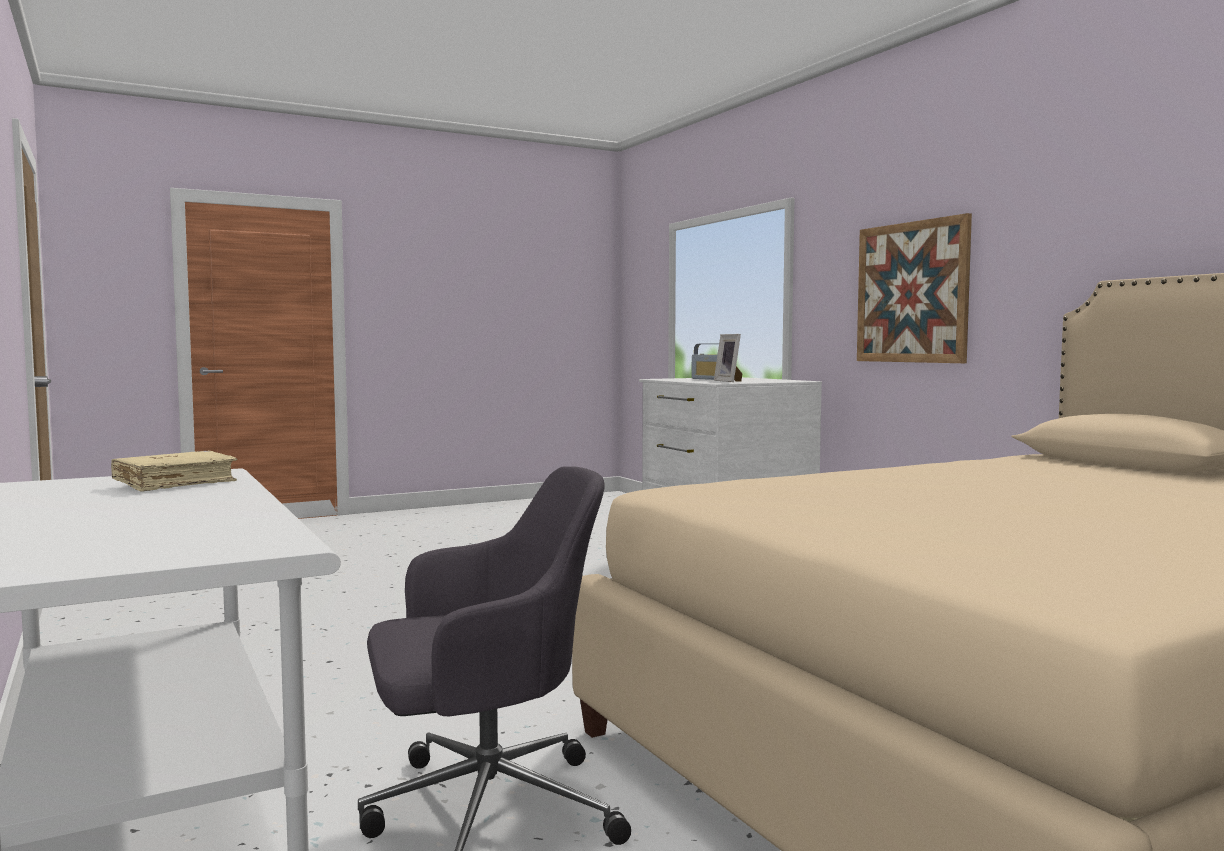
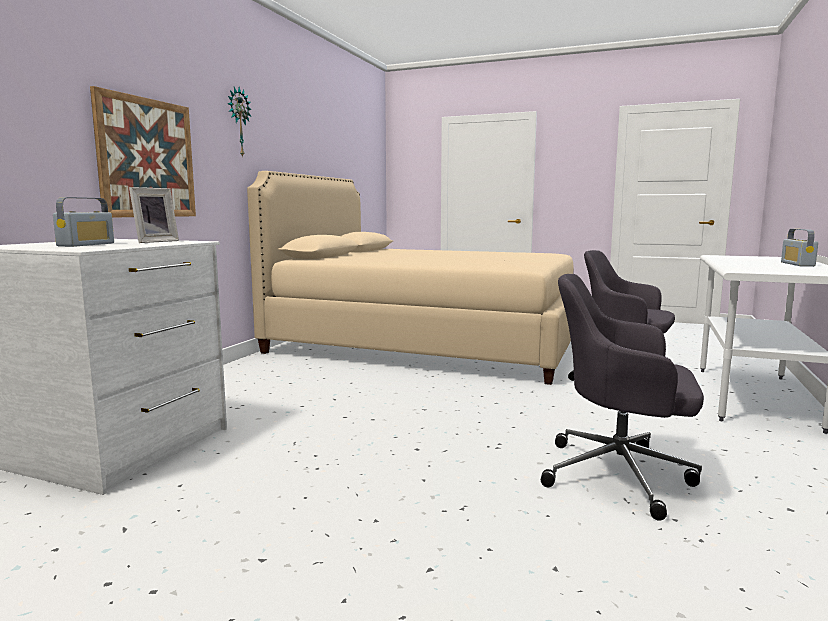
camera: 130 degrees left, 5 degrees up
beige book [111,451,237,492] -> none
none -> wall clock [227,87,252,158]
none -> grey office chair [541,274,704,521]
none -> radio [781,229,818,267]

